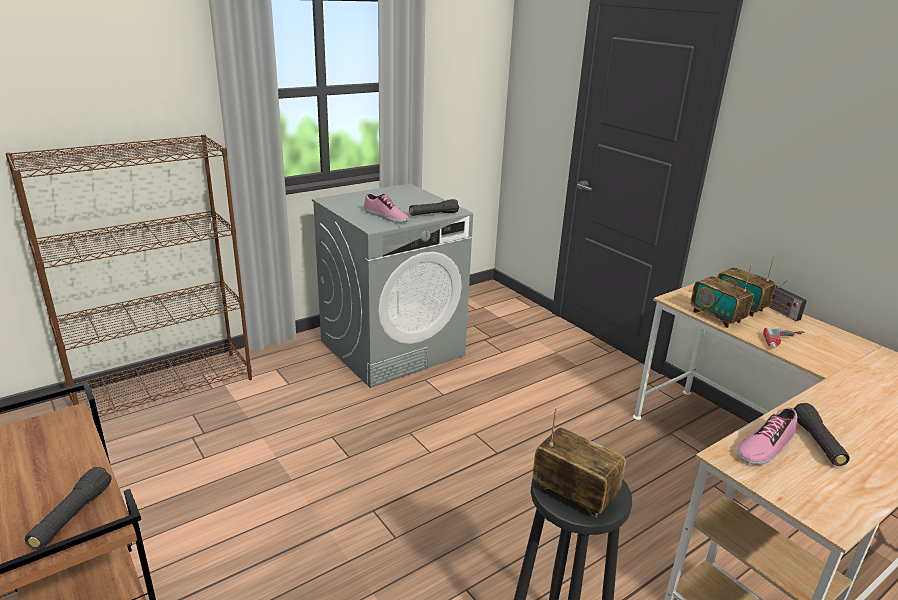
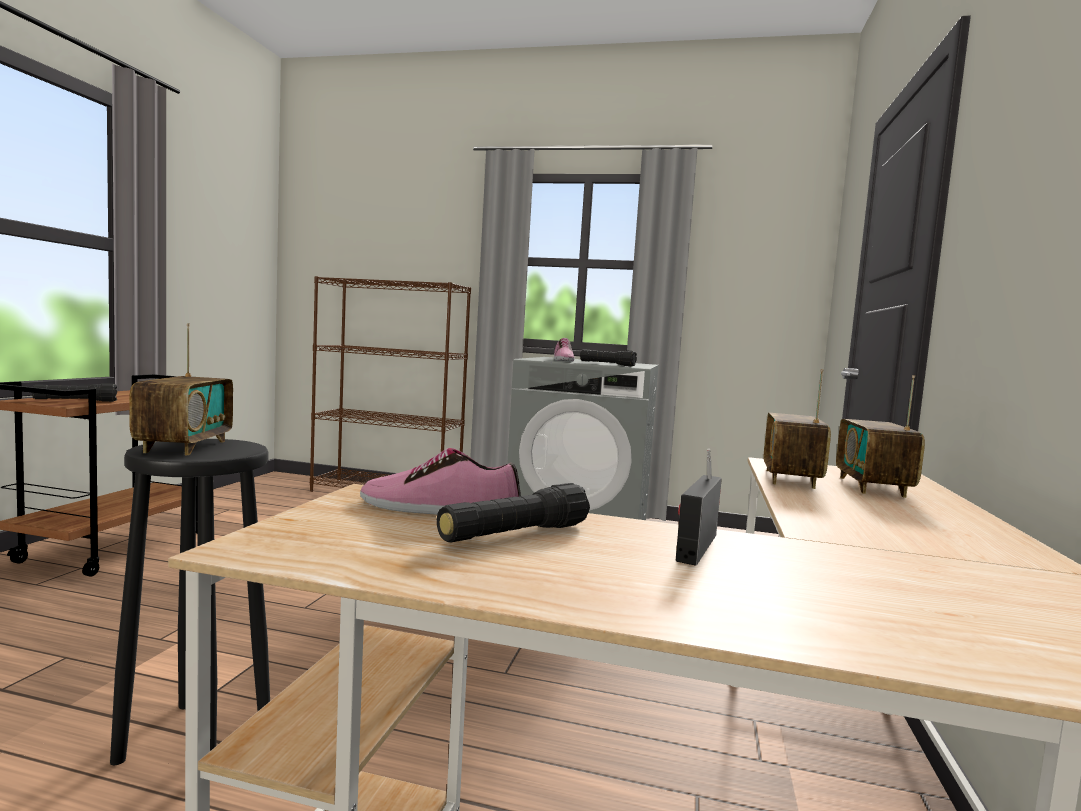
camera: 50 degrees right, 20 degrees down
power drill [763,328,804,349] -> none
radio [768,280,807,321] -> radio moved to [676,448,722,566]

